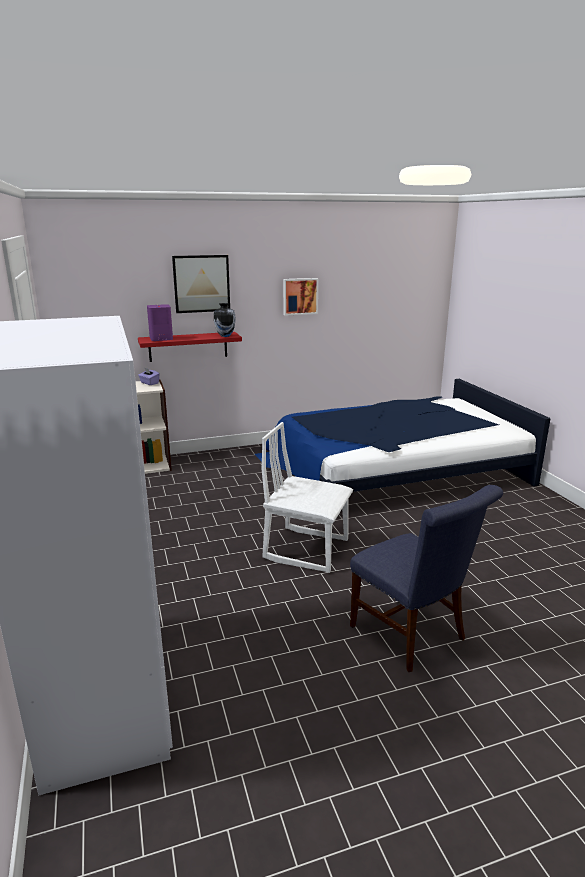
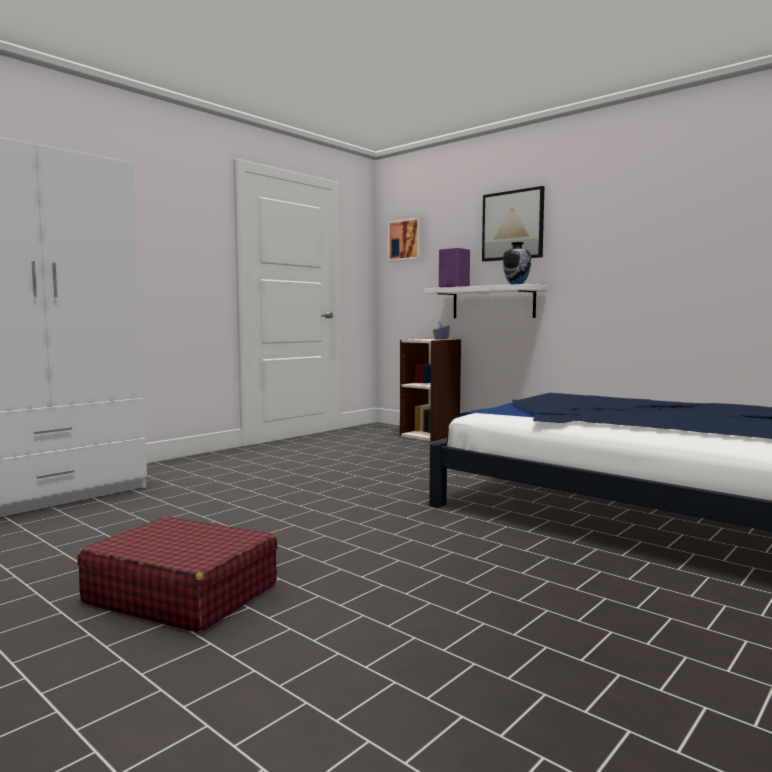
camera: 60 degrees right, 15 degrees down
red shelf [138,332,242,362] -> white shelf [424,284,547,318]
white chair [262,422,353,573] -> none
picture [283,278,318,316] -> picture moved to [388,217,422,261]
blue chair [350,485,503,672] -> red suitcase [77,516,278,633]

